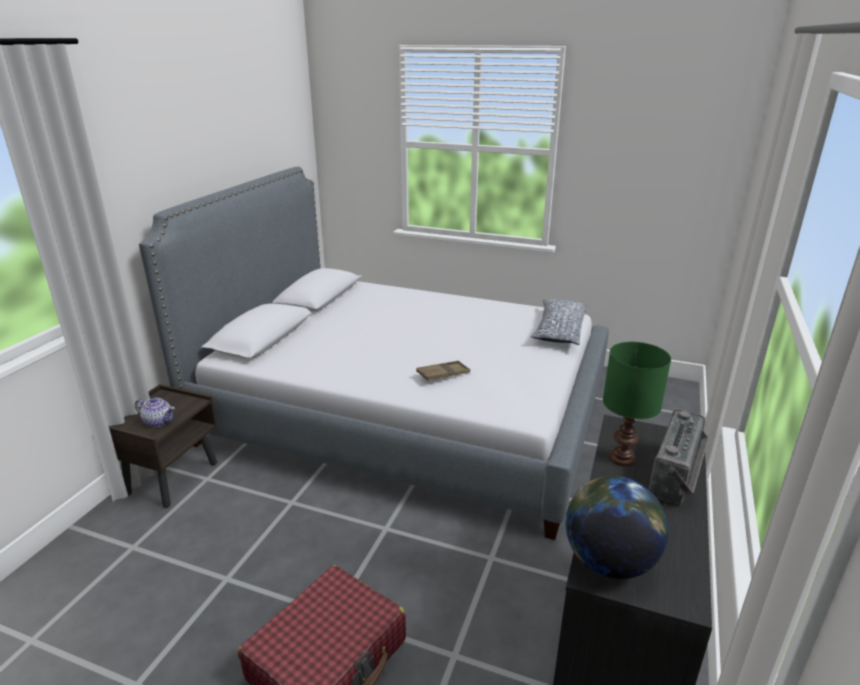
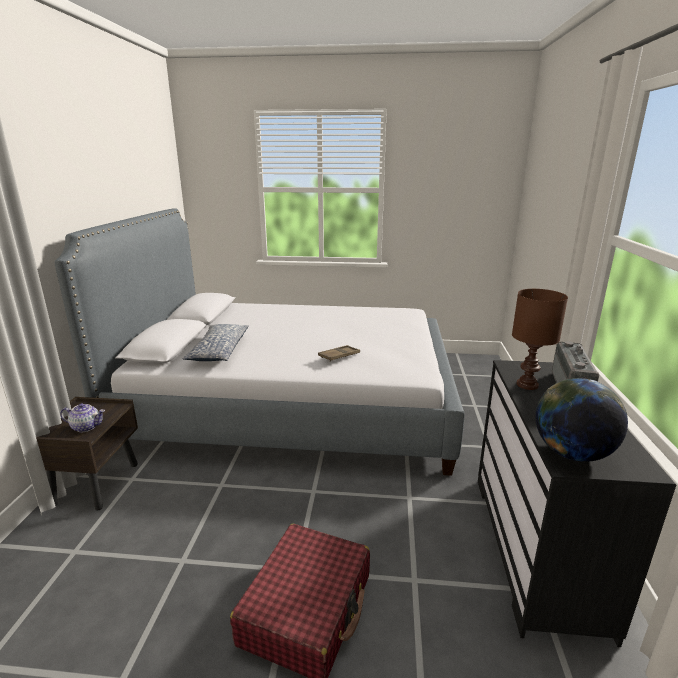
camera: 15 degrees left, 5 degrees down
pillow [531,299,587,345] -> pillow moved to [182,324,249,361]
green table lamp [603,342,671,466] -> brown table lamp [512,289,568,390]

